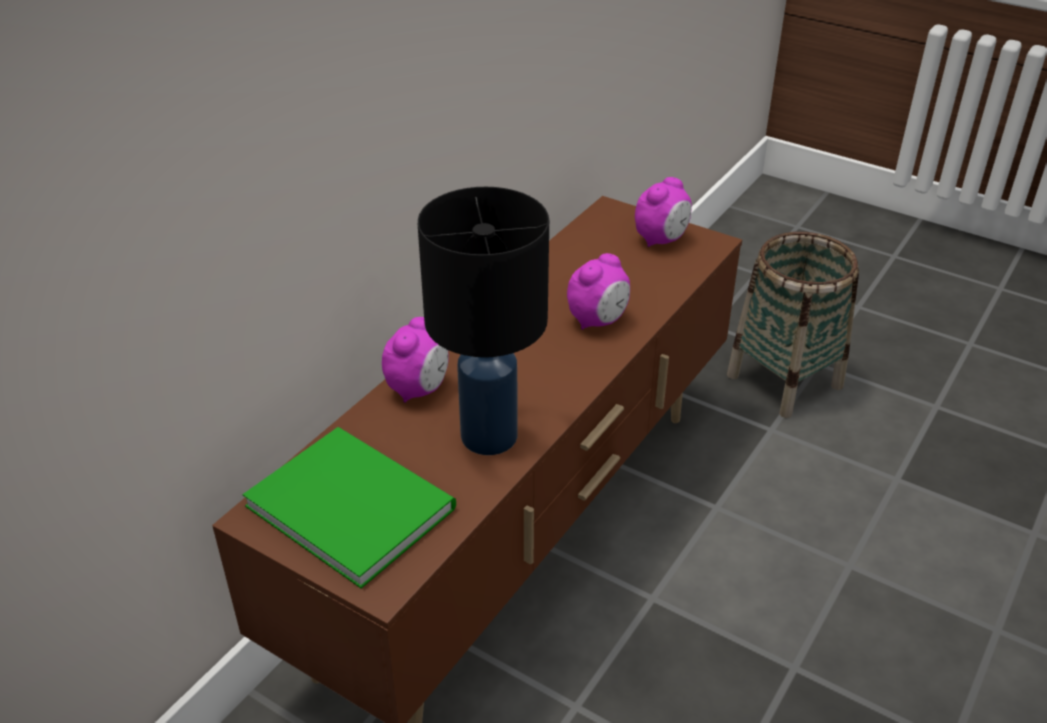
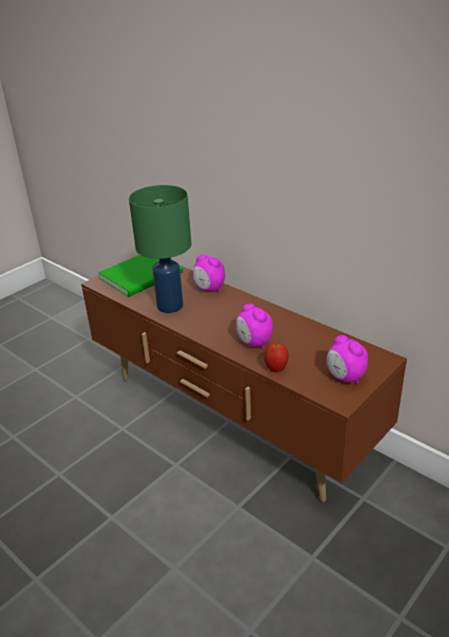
camera: 100 degrees right, 5 degrees down
black table lamp [418,187,549,455] -> green table lamp [129,185,191,313]
basket [727,232,859,418] -> none
none -> apple [264,343,289,373]

